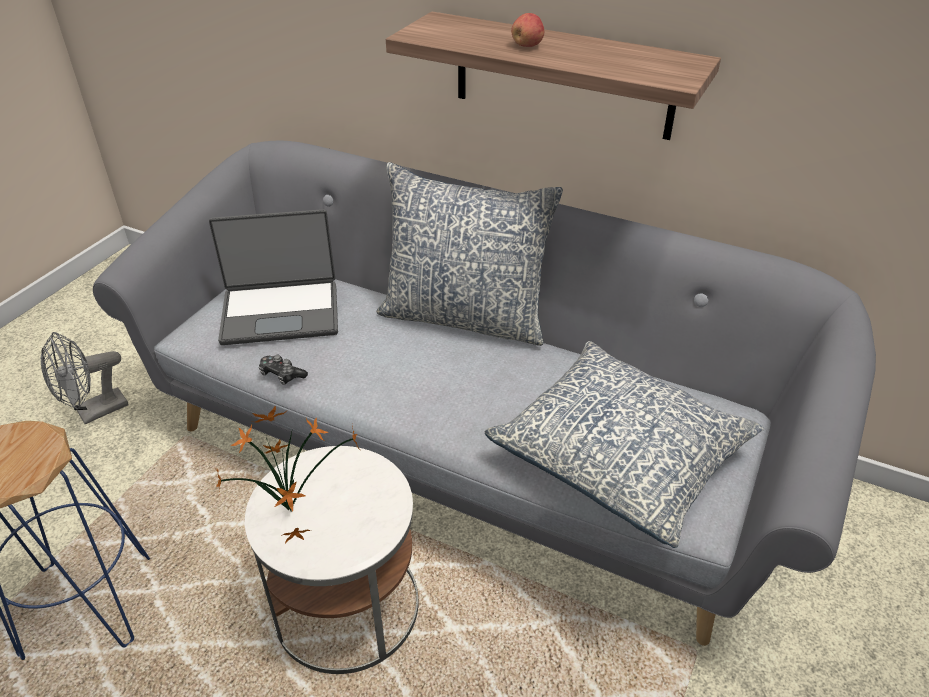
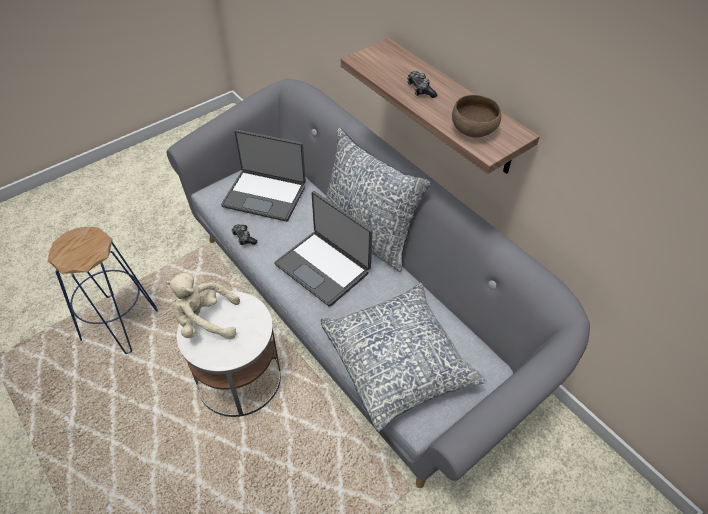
camera: 25 degrees right, 10 degrees up
grey fan [41,332,128,424] -> none
potted plant [216,406,360,543] -> beige plush toy [166,273,240,340]
apple [511,13,544,47] -> game controller [407,71,437,98]
none -> laptop [274,191,372,307]
none -> brown bowl [452,95,501,137]

